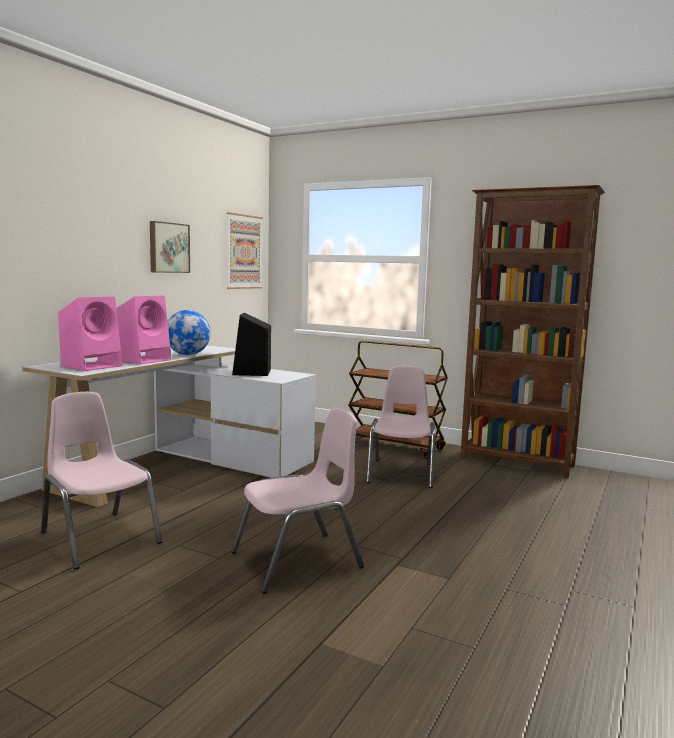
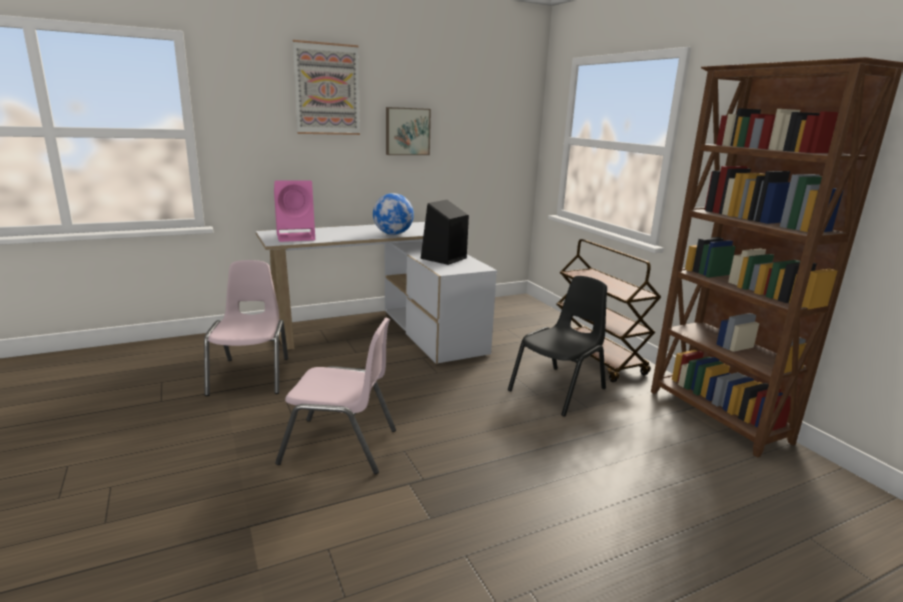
camera: 35 degrees right, 10 degrees up
pink speaker [116,296,172,365] -> none
picture [227,212,263,289] -> picture moved to [293,40,360,135]
pink chair [366,366,436,488] -> black chair [508,276,607,417]

